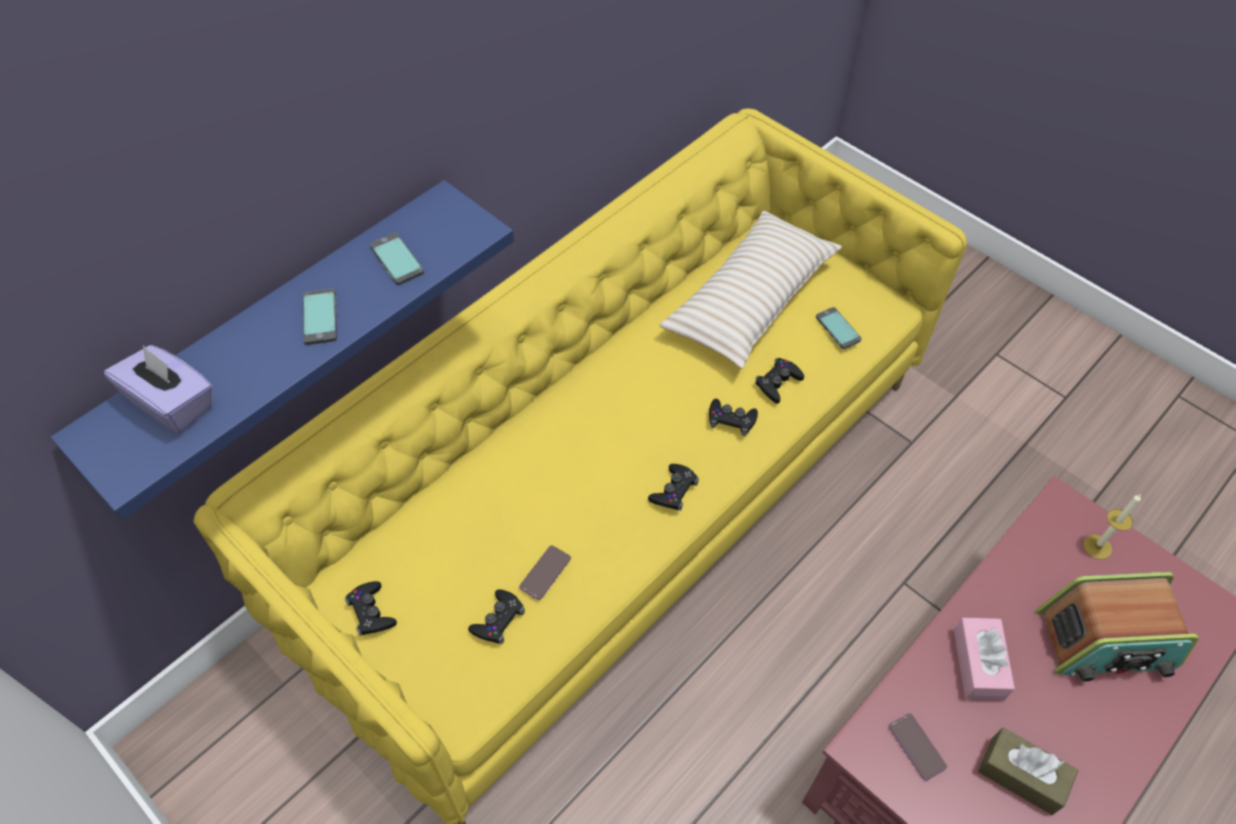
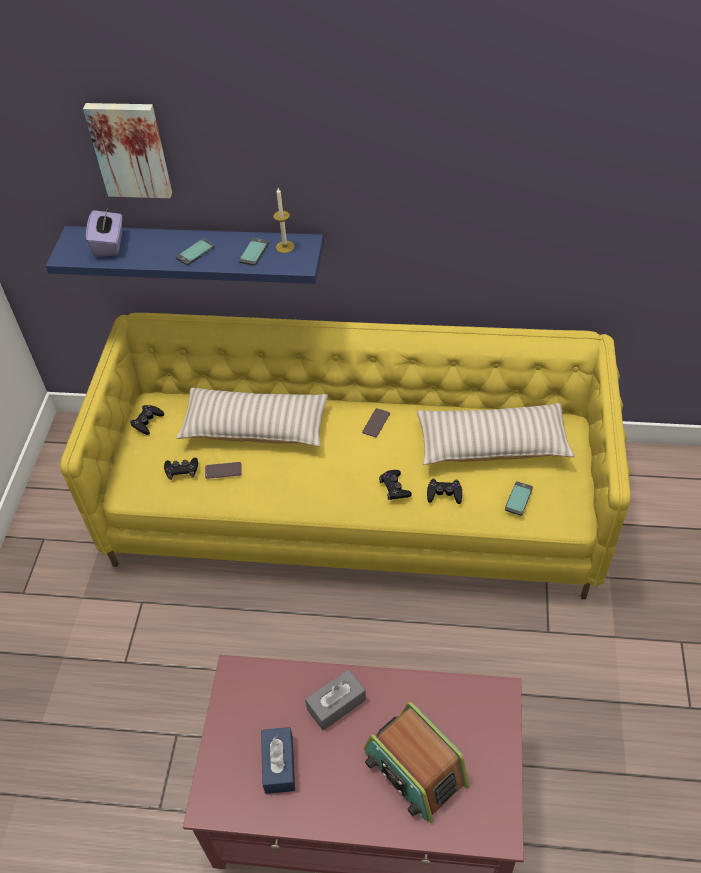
camera: 55 degrees right, 5 degrees down
black game controller [648,464,699,511] -> none
phone [888,713,947,781] -> phone moved to [362,408,390,437]
pink tissue box [954,617,1015,701] -> grey tissue box [305,669,366,730]
brown tissue box [978,727,1078,815] -> blue tissue box [261,727,295,794]
candle [1083,494,1141,559] -> candle moved to [273,188,294,253]
none -> picture [83,103,172,198]
none -> beige pillow [176,388,328,447]

